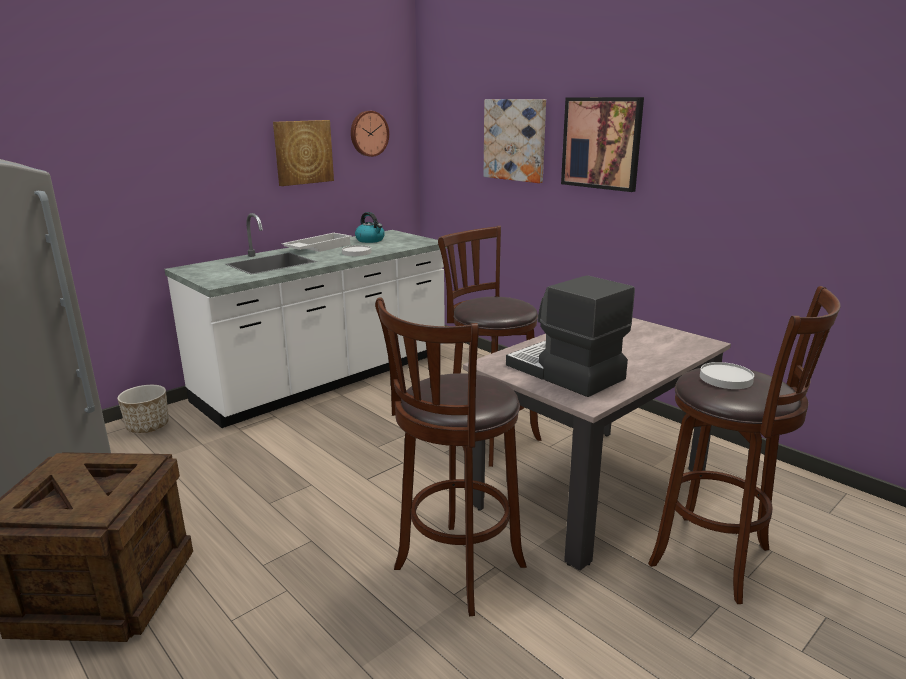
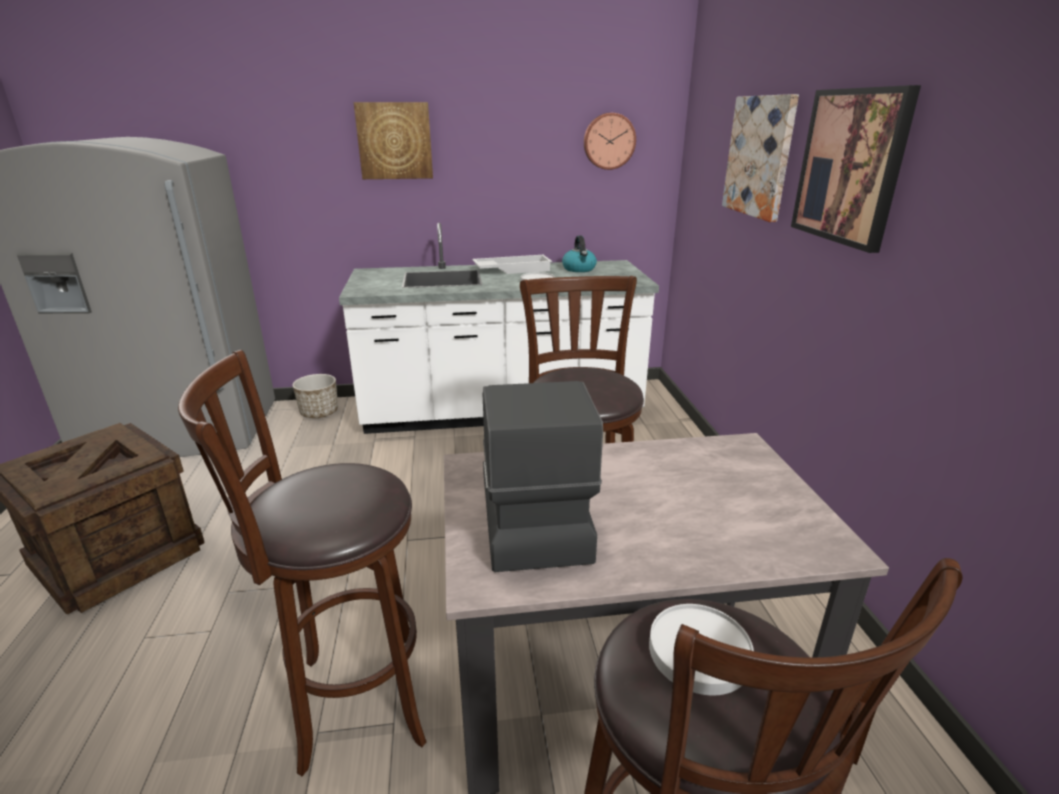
camera: 35 degrees right, 5 degrees up
picture [273,120,334,186] -> picture moved to [354,102,433,179]

